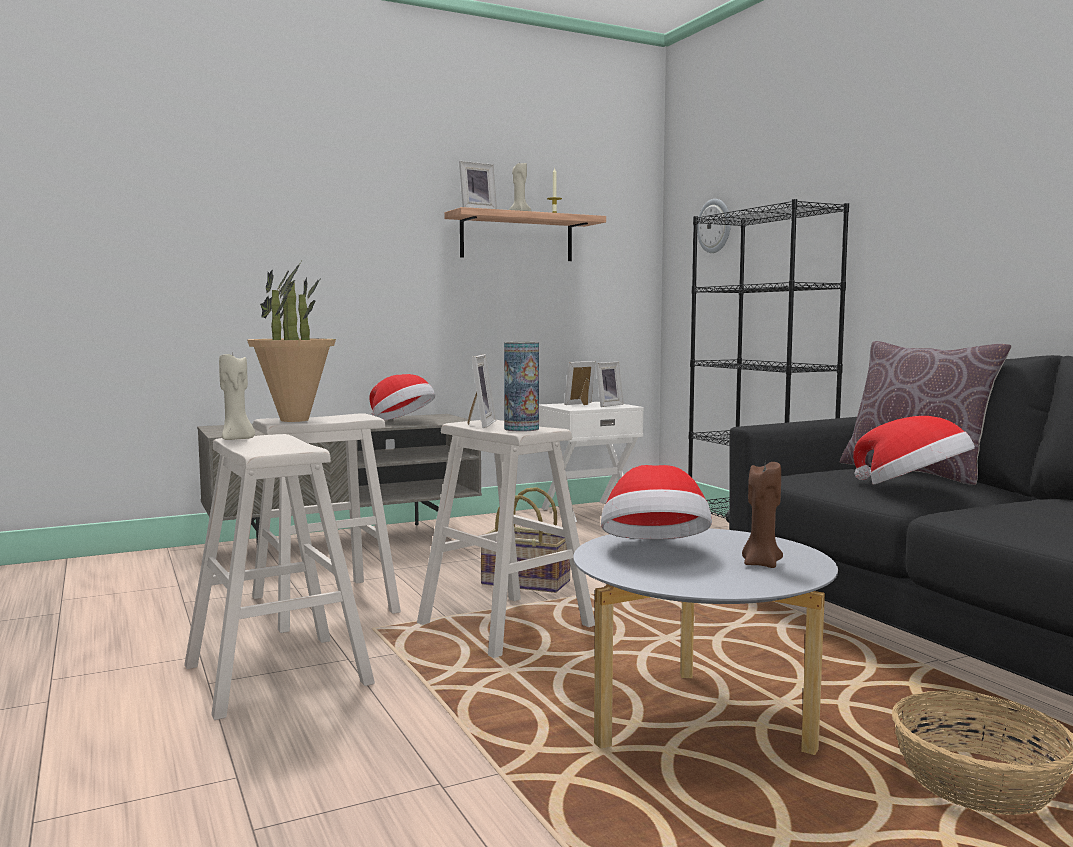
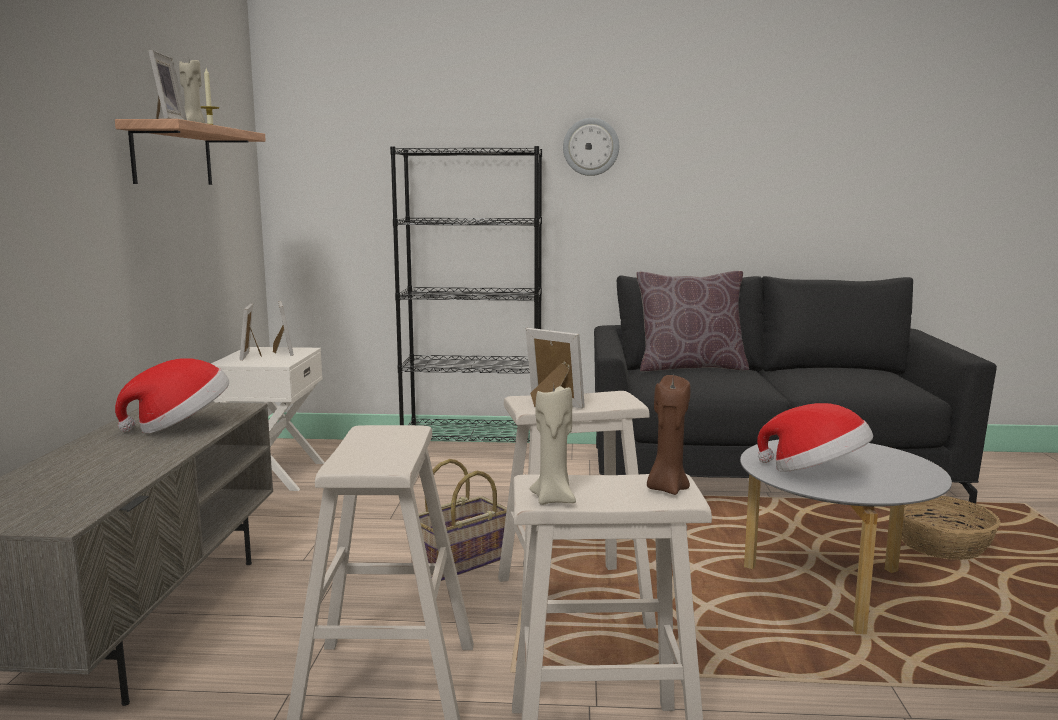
camera: 60 degrees left, 5 degrees up
potted plant [247,262,336,422] -> none
vase [504,342,539,432] -> none
wall clock [697,199,731,253] -> wall clock moved to [563,118,619,176]
brown candle [742,462,783,568] -> brown candle moved to [647,375,691,495]
hat [853,416,975,485] -> none

